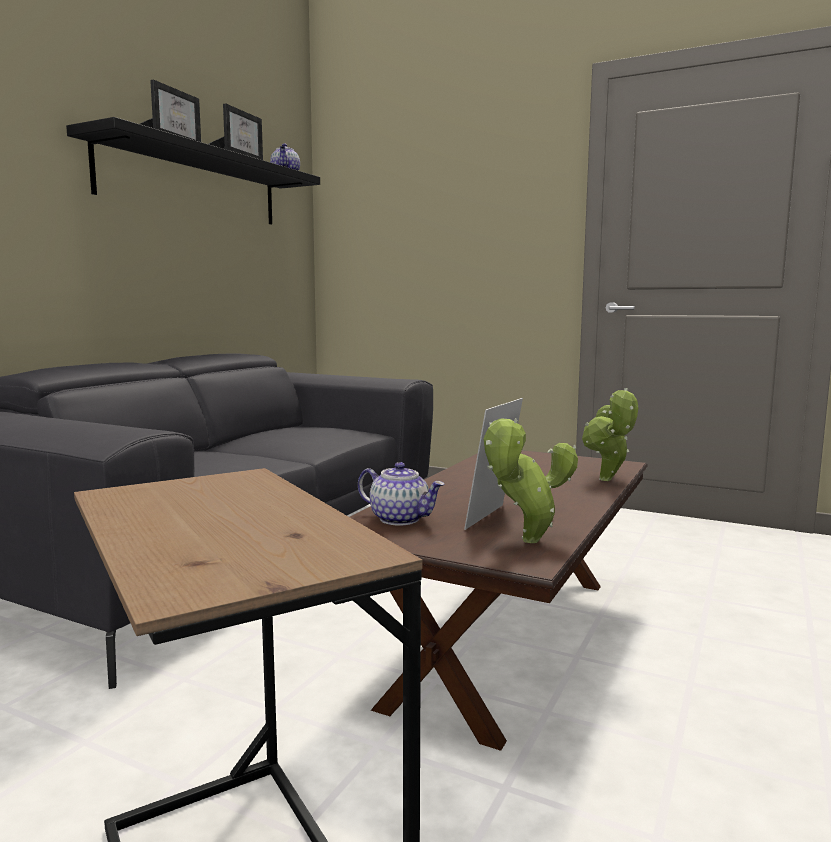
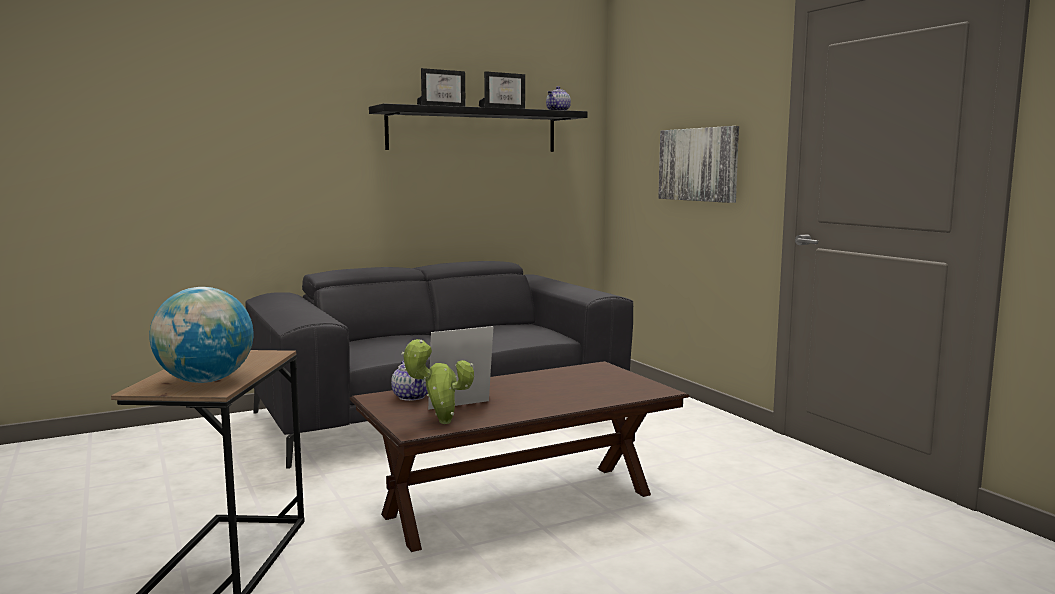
camera: 35 degrees right, 0 degrees up
potted plant [582,388,638,481] -> none
none -> globe [149,287,253,383]
none -> picture [658,126,739,203]

